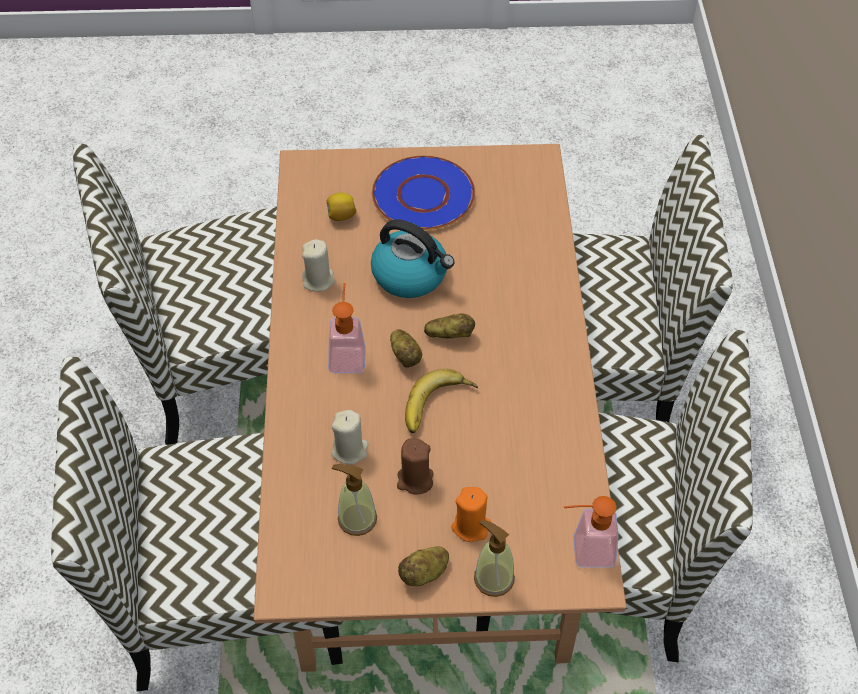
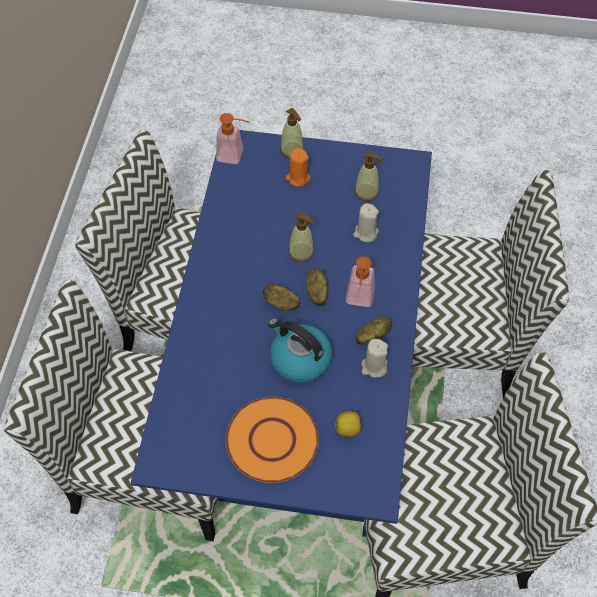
camera: 170 degrees left, 5 degrees up
brown dining table [254,144,626,672] -> blue dining table [131,130,432,537]
blue plate [372,156,475,230] -> orange plate [226,396,319,483]
brown candle [397,438,434,494] -> none
potato [398,547,449,586] -> potato moved to [356,316,392,345]
banana [405,369,478,433] -> soap dispenser [289,212,315,262]

